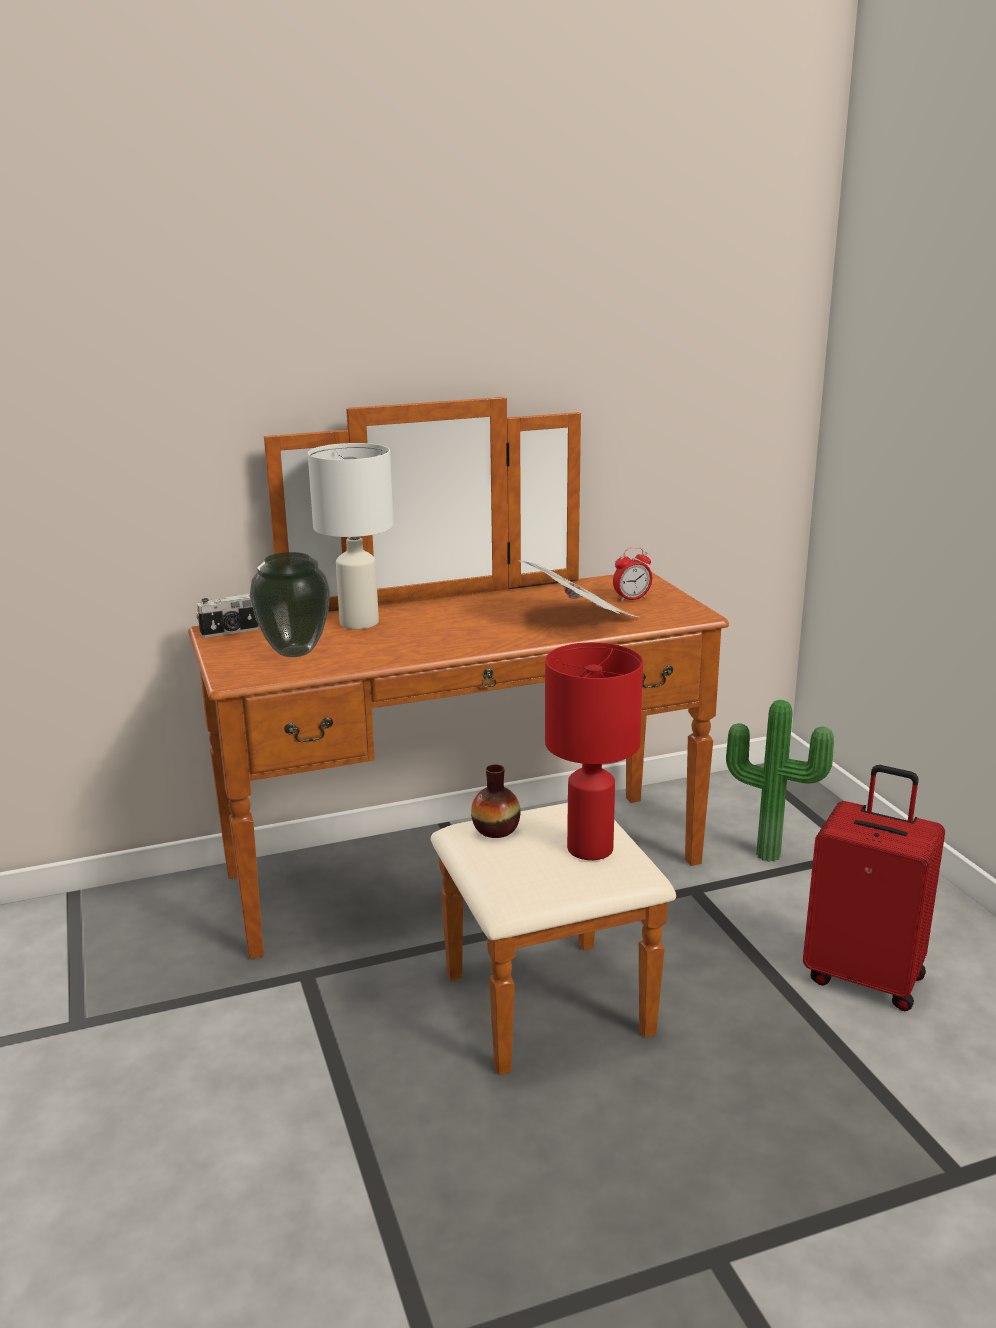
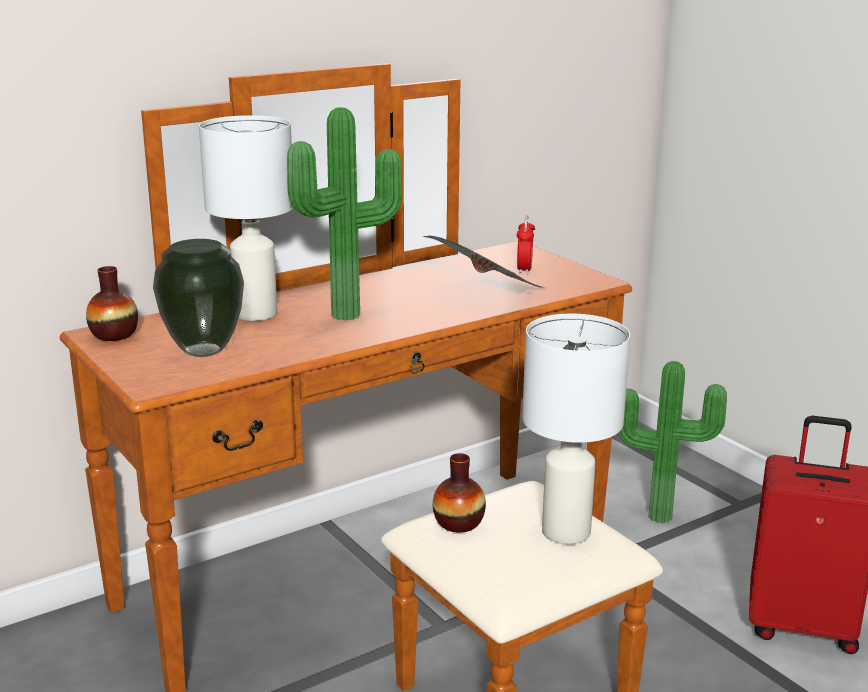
camera: 15 degrees left, 0 degrees up
camera [196,594,259,638] -> vase [86,266,138,341]
red table lamp [545,642,643,860] -> white table lamp [522,314,630,544]
alarm clock [613,547,652,602] -> alarm clock turned 45 degrees counterclockwise [516,215,535,275]
none -> potted plant [287,107,402,321]

